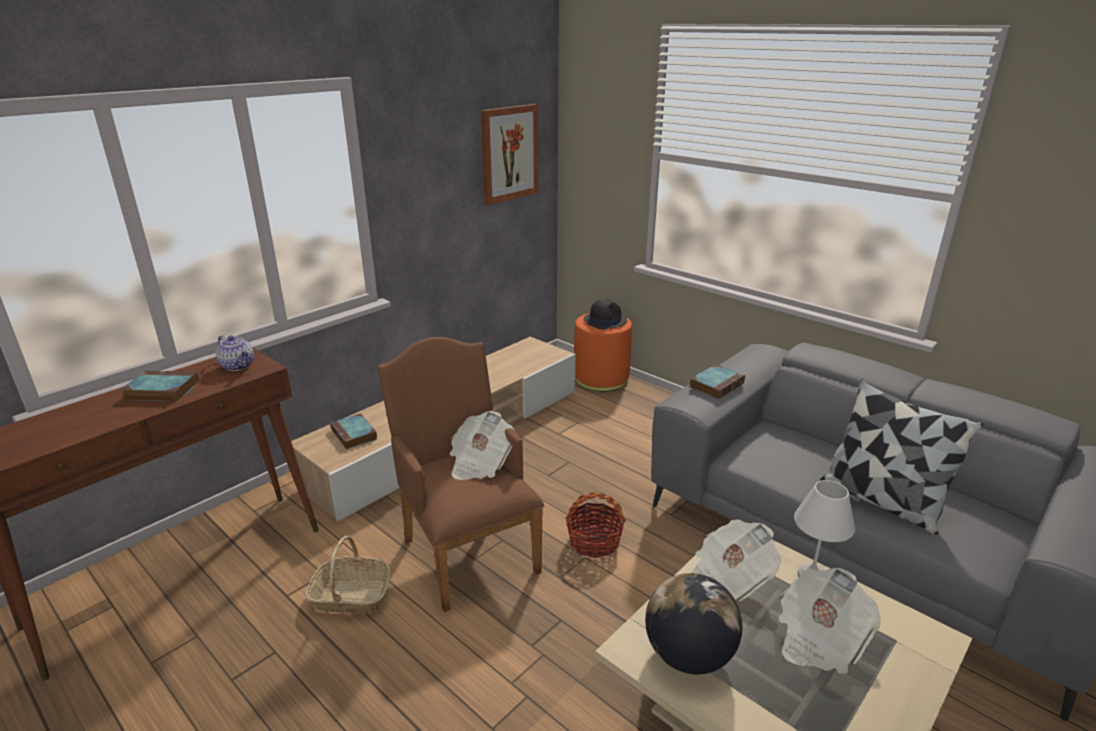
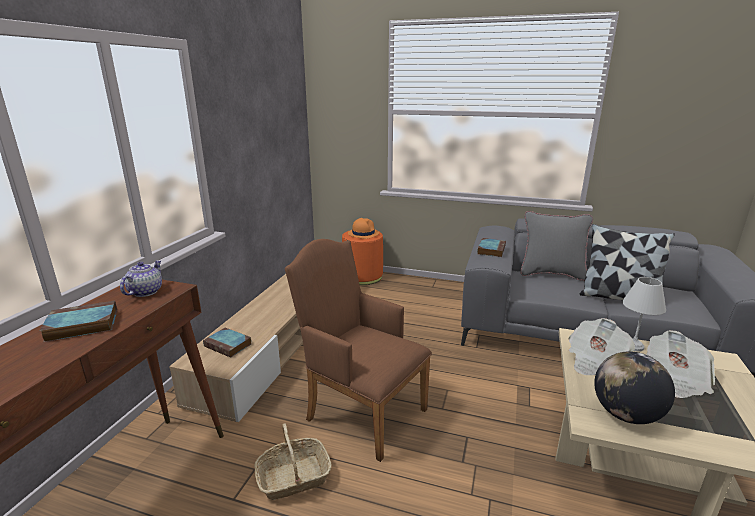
camera: 25 degrees left, 5 degrees down
teapot [216,335,254,371] -> teapot turned 90 degrees counterclockwise [120,260,162,297]
newspaper [450,411,515,480] -> none
picture [481,104,539,205] -> none
basket [565,492,626,558] -> none
black hat [584,299,627,330] -> orange hat [348,218,379,239]
none -> grey pillow [520,211,593,281]

